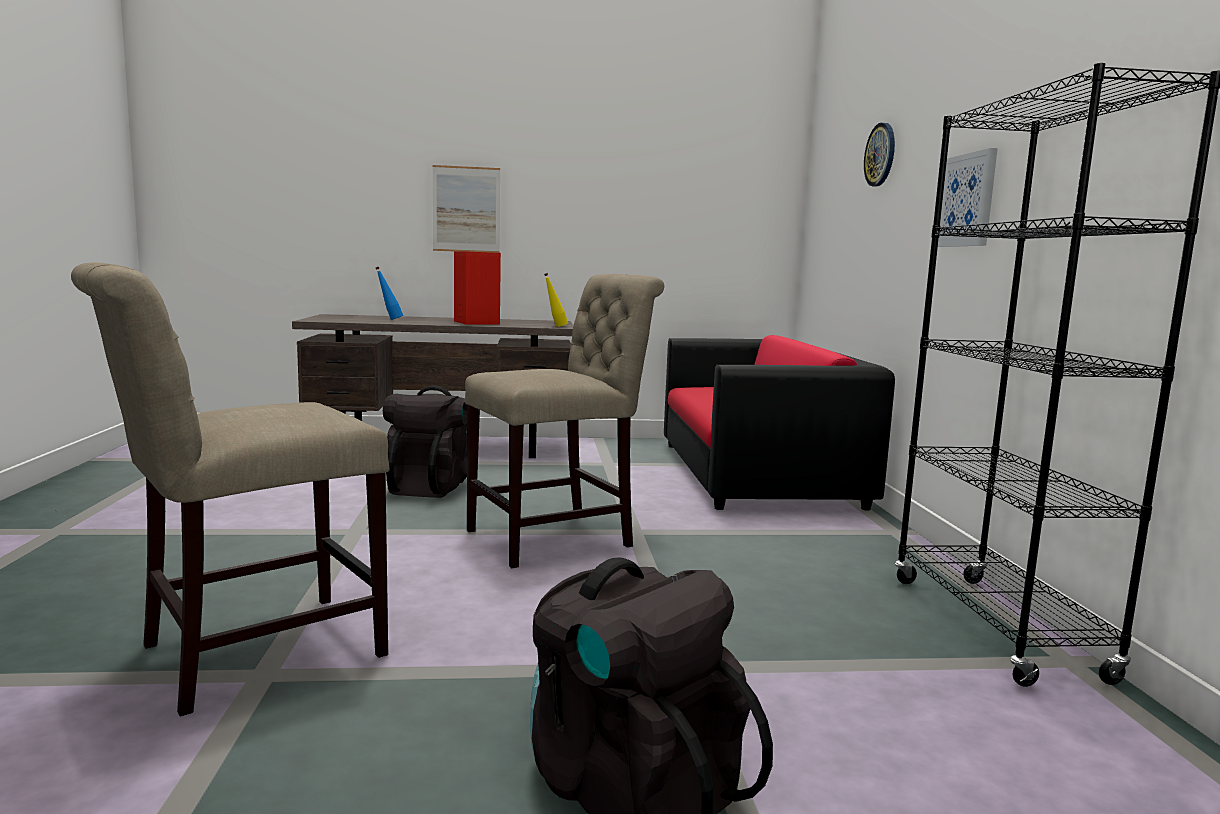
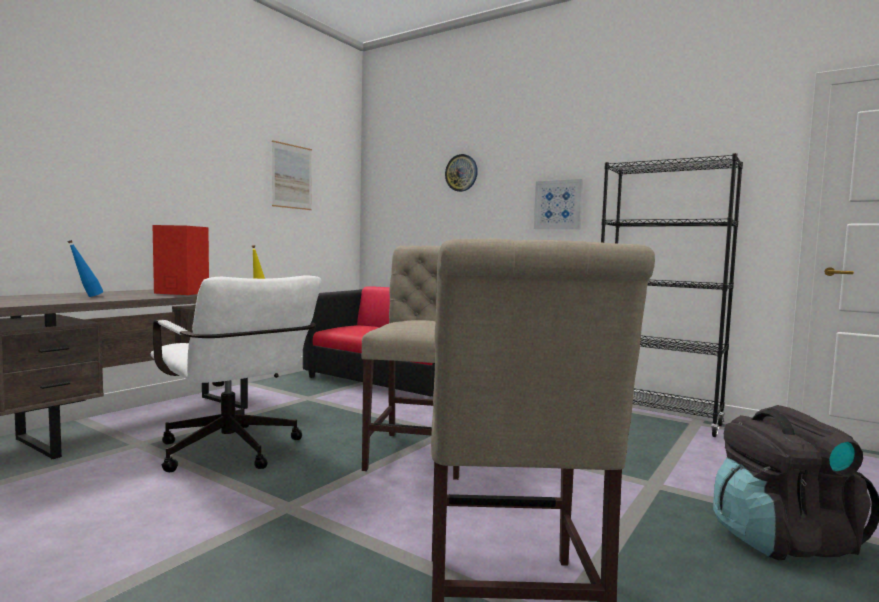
camera: 50 degrees left, 5 degrees down
black backpack [383,385,467,498] -> white office chair [151,275,321,472]
picture [433,165,500,253] -> picture moved to [272,140,312,210]

